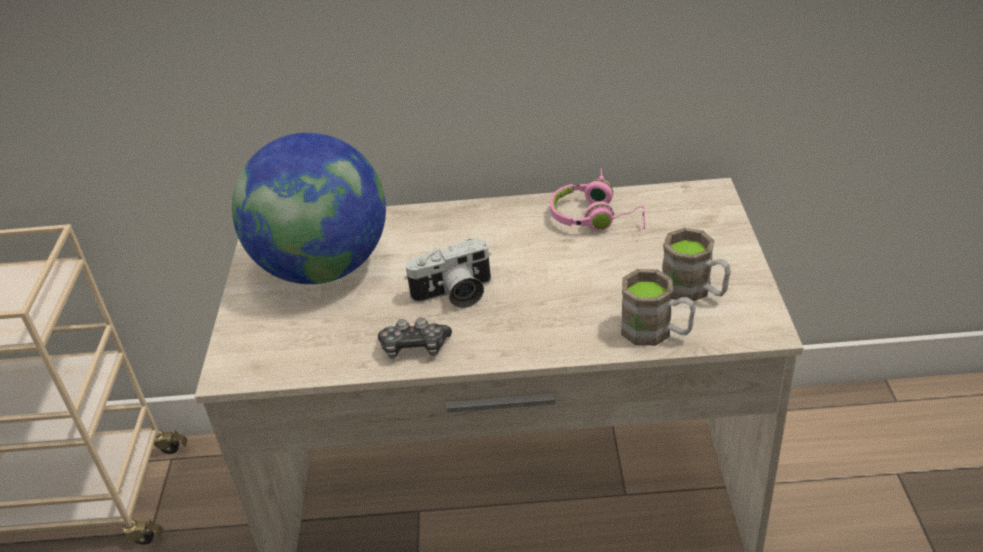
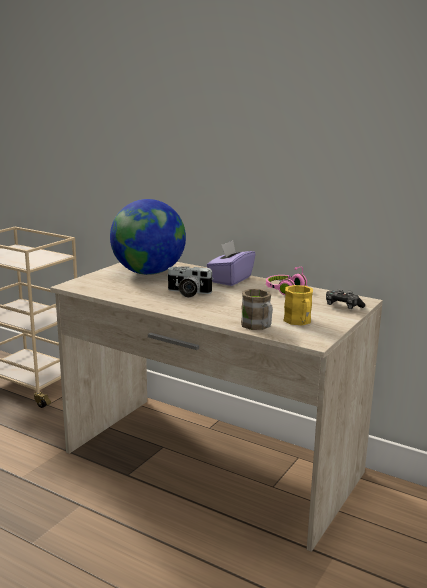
camera: 30 degrees right, 20 degrees down
game controller [378,318,452,359] -> game controller moved to [326,289,365,309]
brown mug [662,228,731,301] -> yellow mug [284,285,313,325]
none -> purple tissue box [207,240,256,286]

